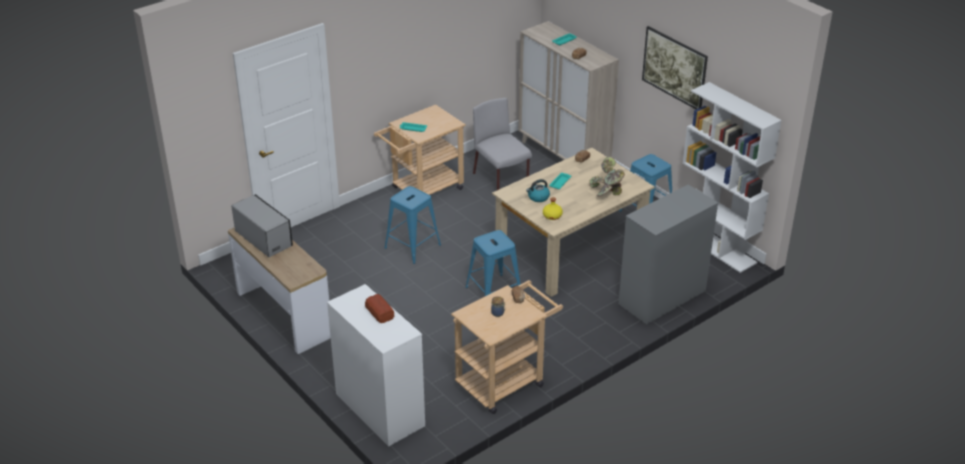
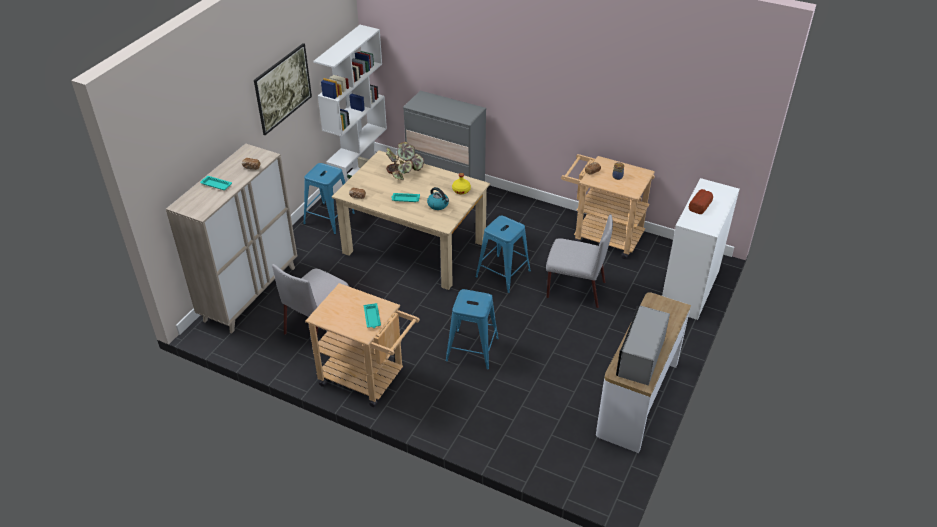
camera: 115 degrees left, 5 degrees up
none -> grey chair [546,214,613,308]

